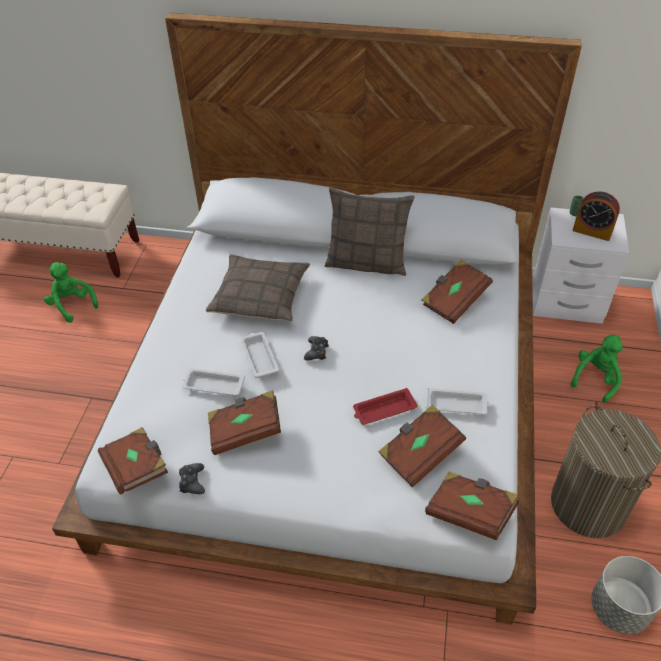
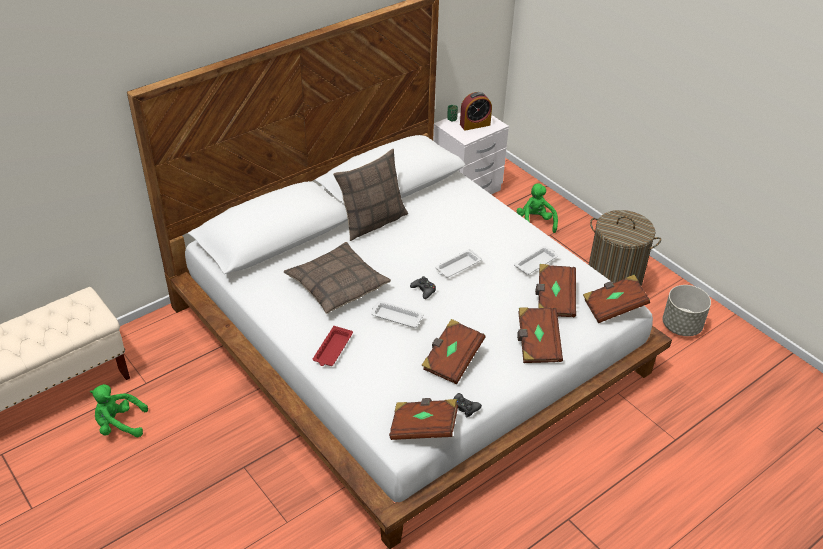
camera: 50 degrees left, 5 degrees down
white tray [182,369,245,396] -> white tray moved to [435,249,482,278]
red tray [353,388,418,425] -> red tray moved to [313,326,353,366]
brown book [422,259,493,324] -> brown book moved to [517,308,563,363]

